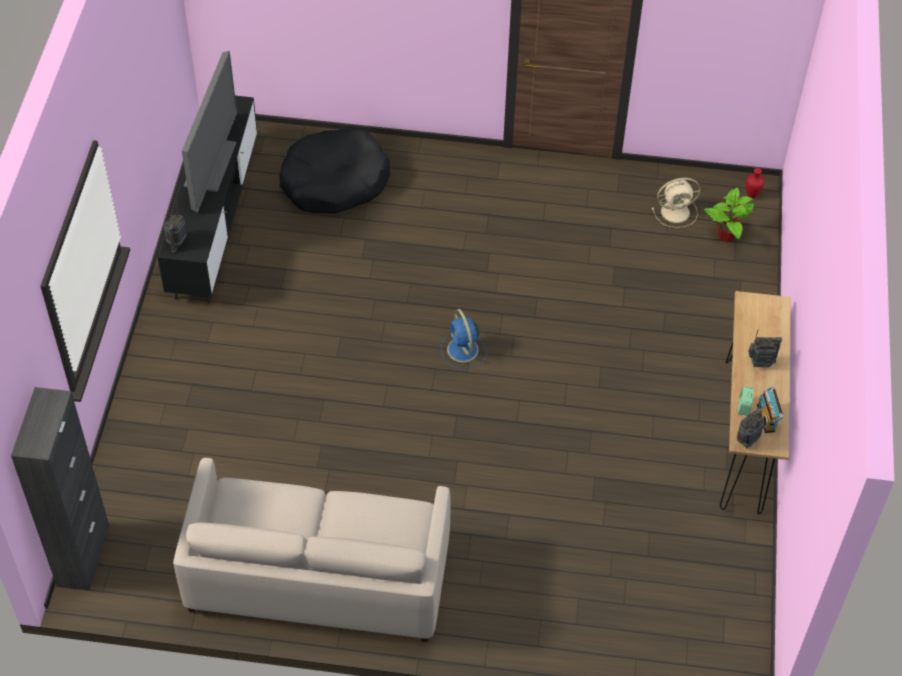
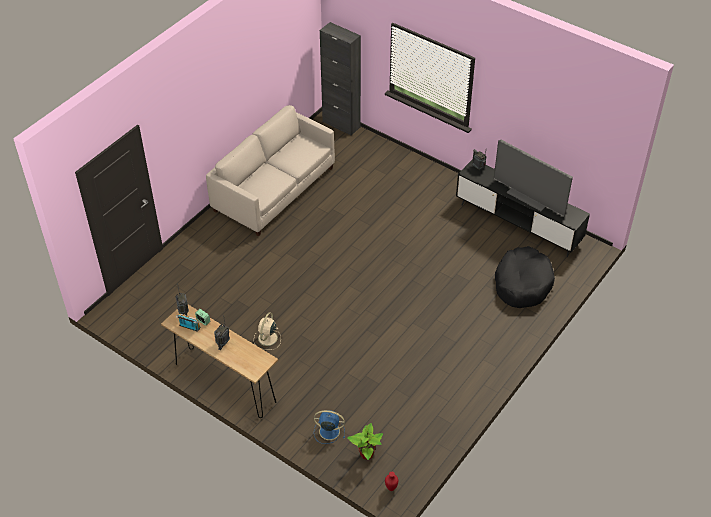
camera: 120 degrees right, 5 degrees down
blue fan [441,309,487,369] -> blue fan moved to [314,410,345,444]
beige fan [652,178,700,228] -> beige fan moved to [254,312,281,350]

